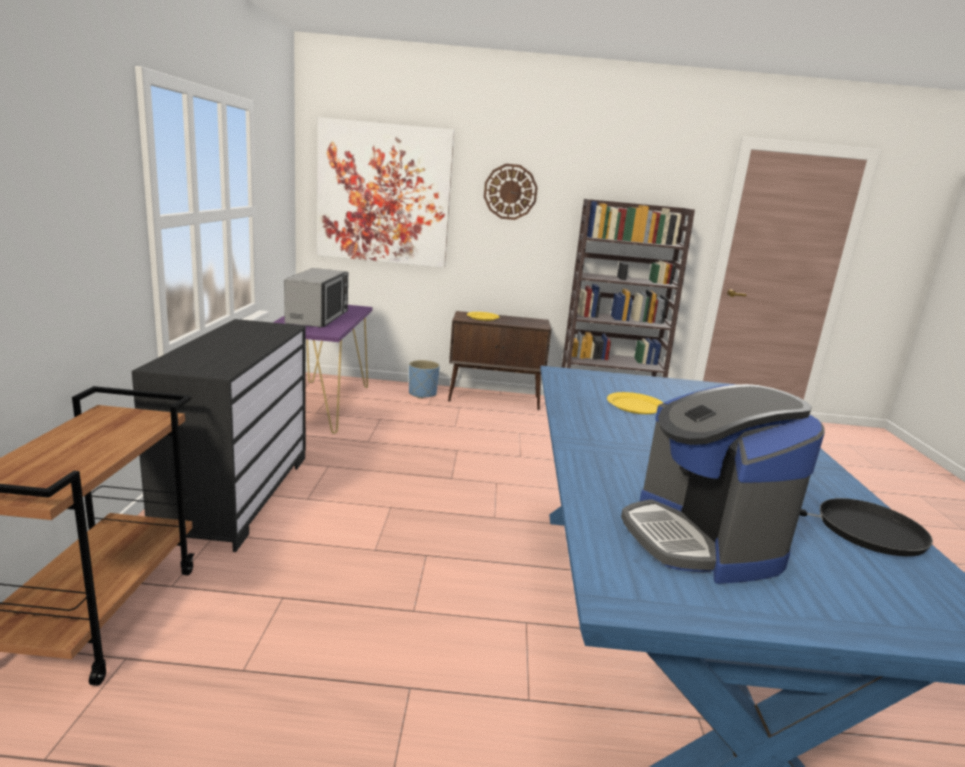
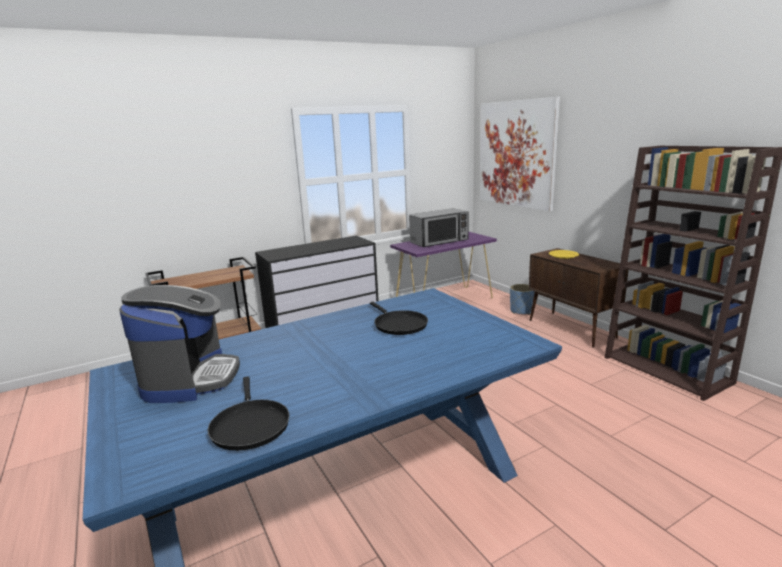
camera: 60 degrees right, 0 degrees up
wall clock [484,164,538,220] -> none
yellow plate [607,392,663,414] -> black frying pan [370,302,428,335]
coffee machine [621,384,825,584] -> coffee machine turned 135 degrees clockwise [119,285,240,403]

